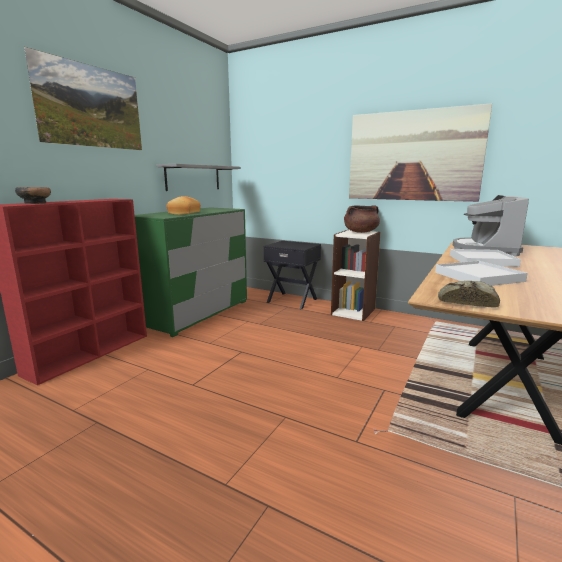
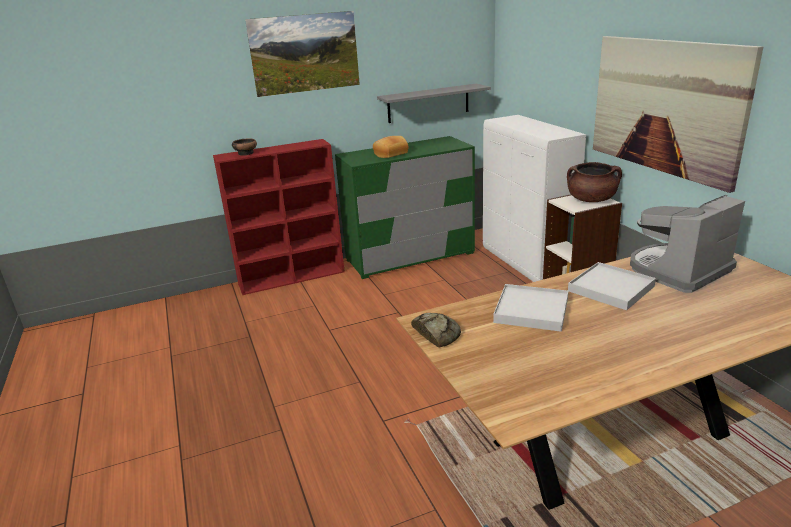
camera: 40 degrees right, 10 degrees up
black nightstand [264,241,321,309] -> white cabinet [483,115,586,282]

